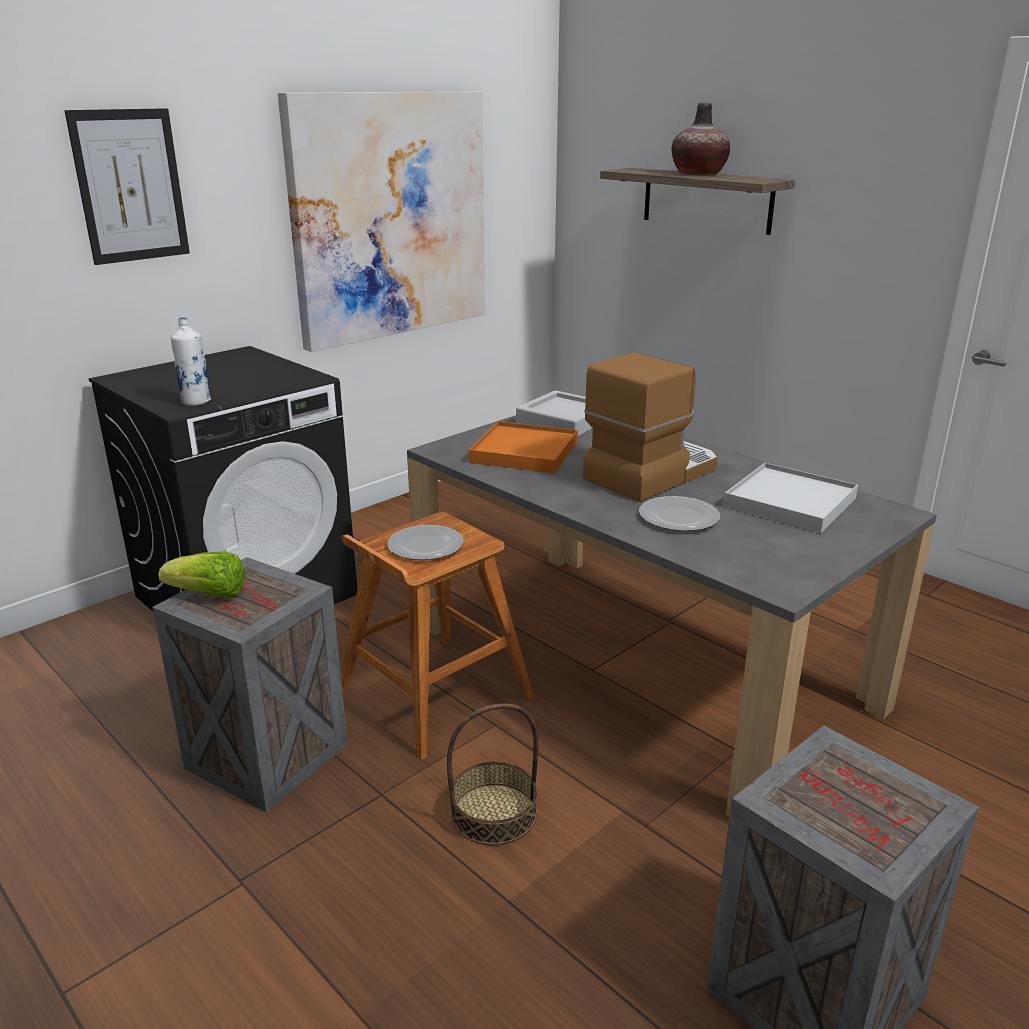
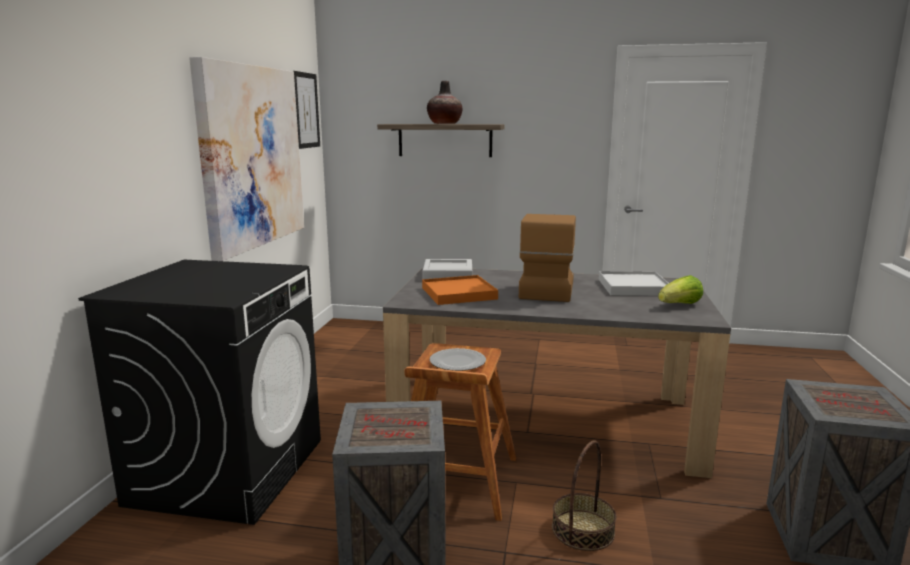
camera: 35 degrees left, 10 degrees down
picture [65,108,190,265] -> picture moved to [293,71,320,149]
lettuce [158,551,245,598] -> lettuce moved to [658,275,703,304]
white bottle [170,317,211,406] -> none
plate [639,496,720,531] -> none

